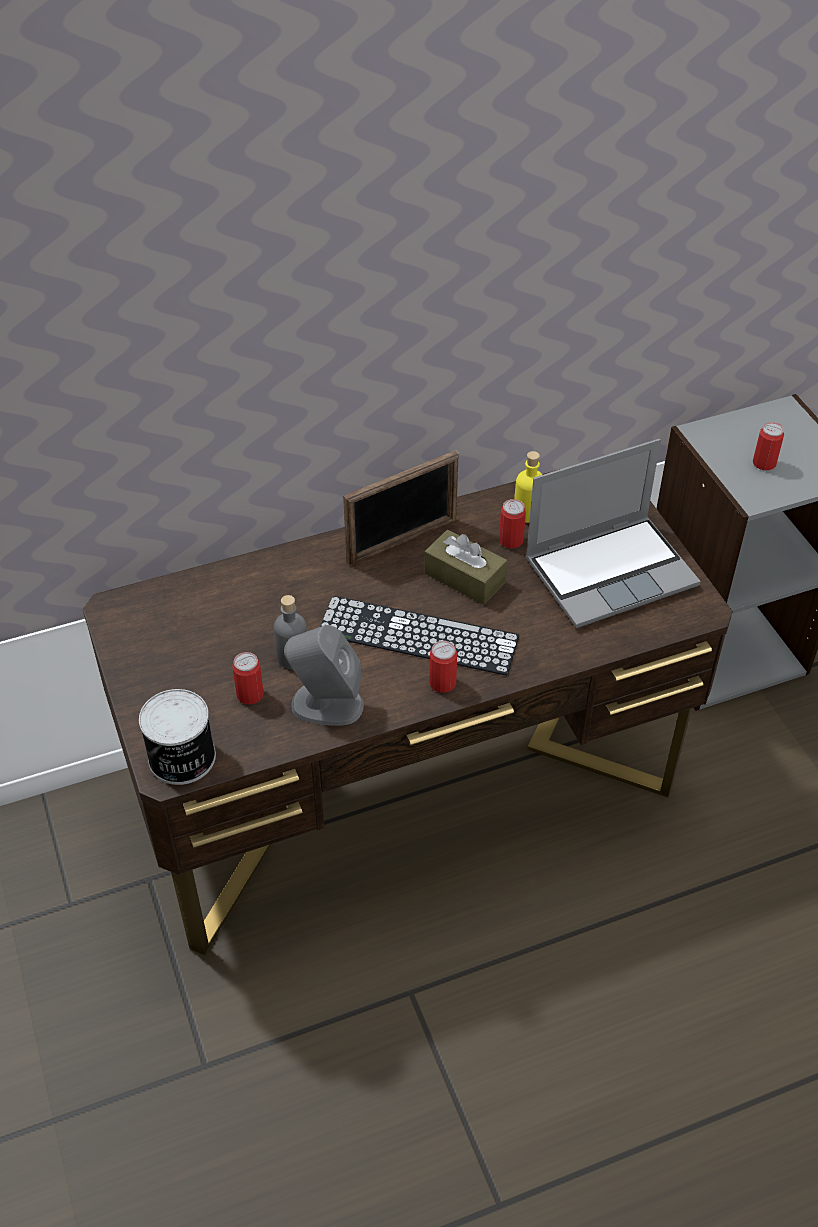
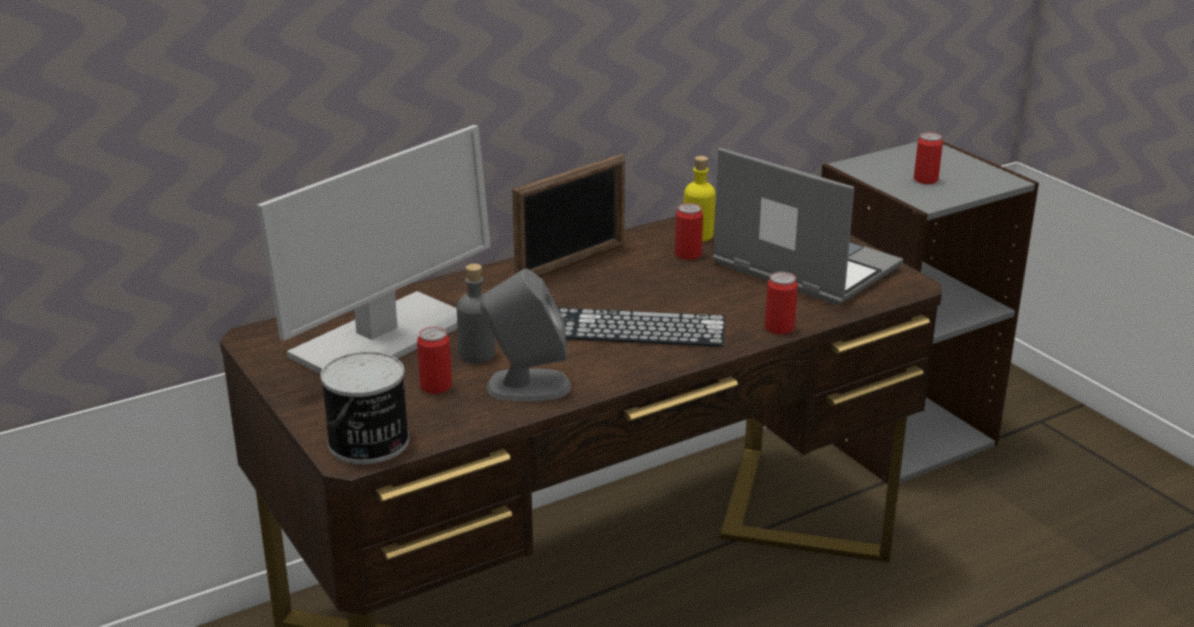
camera: 10 degrees left, 20 degrees down
brown tissue box [424,530,507,605] -> none
can [429,641,457,693] -> can moved to [765,272,798,334]
laptop [525,439,701,628] -> laptop turned 105 degrees counterclockwise [713,148,903,306]
none -> monitor [257,125,491,374]

